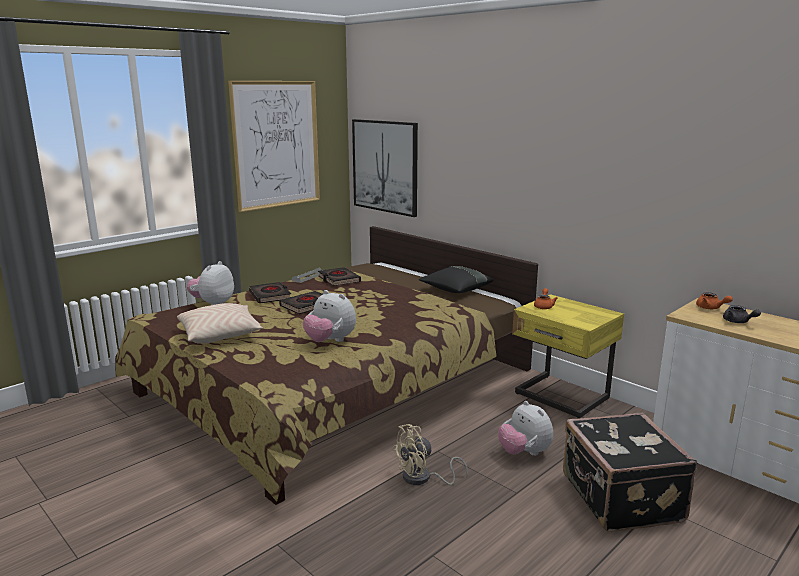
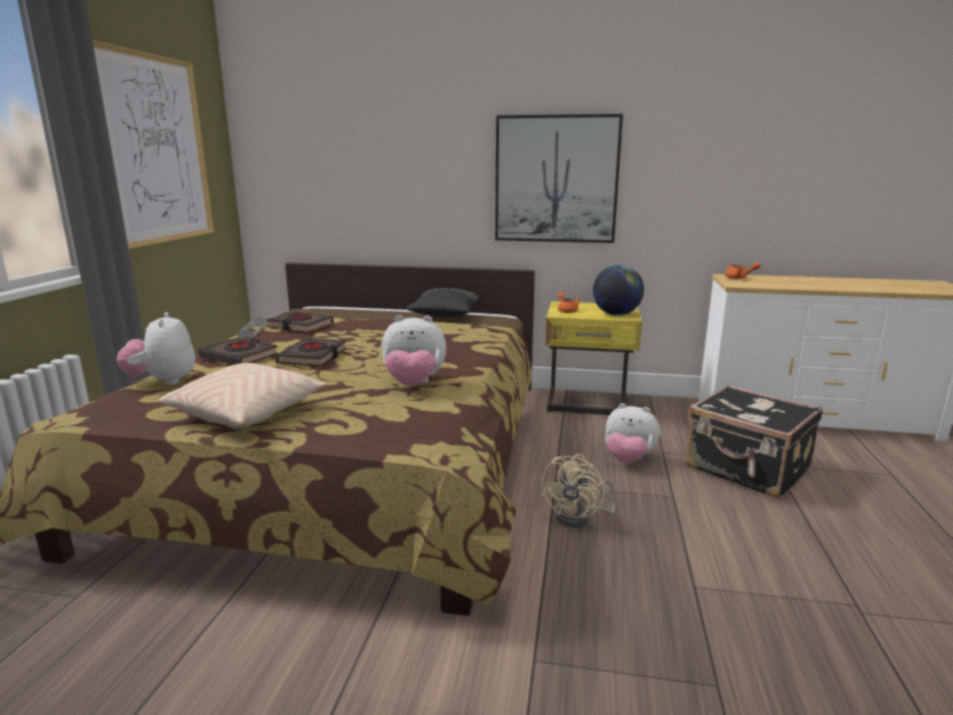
camera: 35 degrees left, 0 degrees up
picture [352,119,418,217] -> picture moved to [495,114,623,243]
grey teapot [723,305,761,323] -> none
none -> globe [593,265,644,315]

